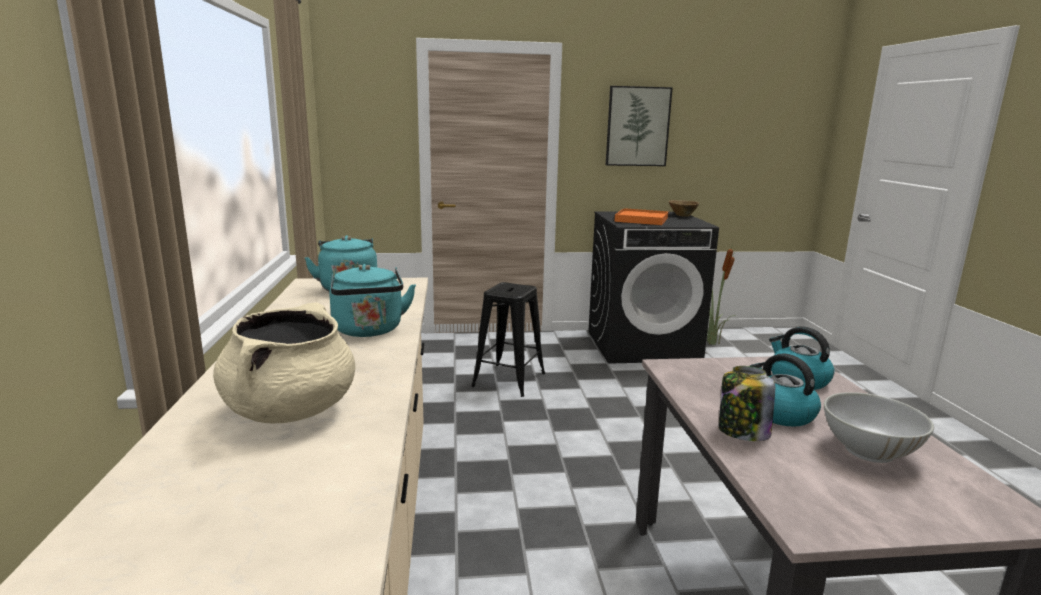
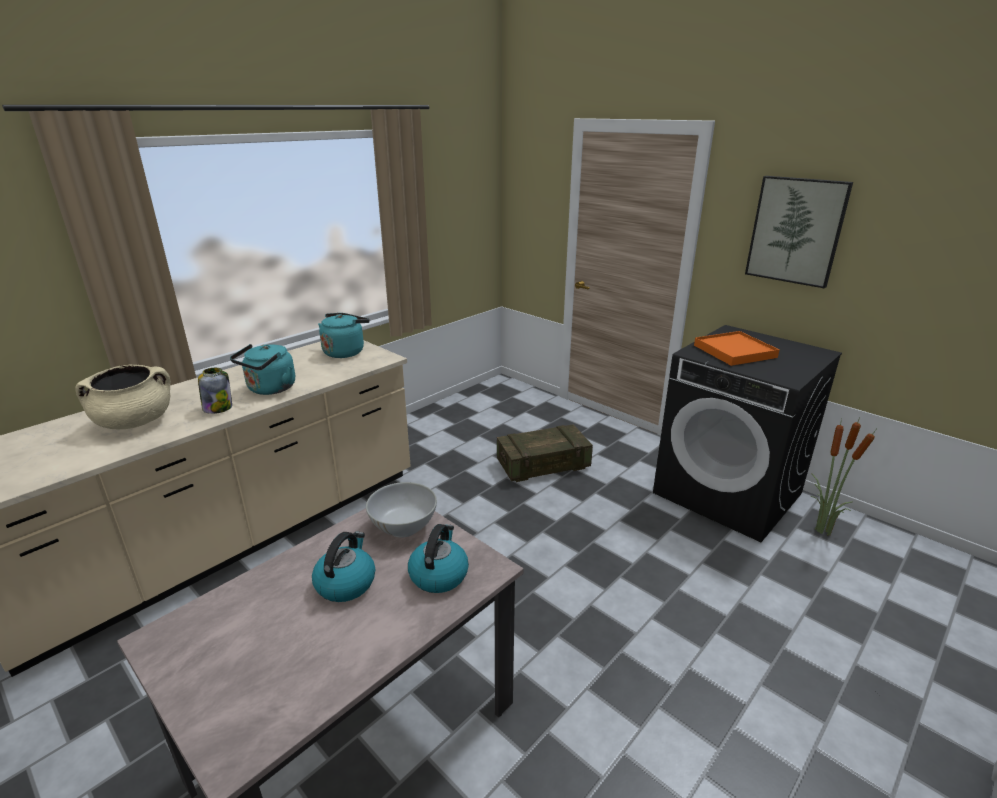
camera: 50 degrees right, 10 degrees up
black stool [471,282,545,397] -> crate [497,424,593,482]
brown bowl [669,200,699,217] -> none
jar [719,366,775,441] -> jar moved to [198,368,232,414]
white bowl [824,392,934,463] -> white bowl moved to [366,482,437,538]

